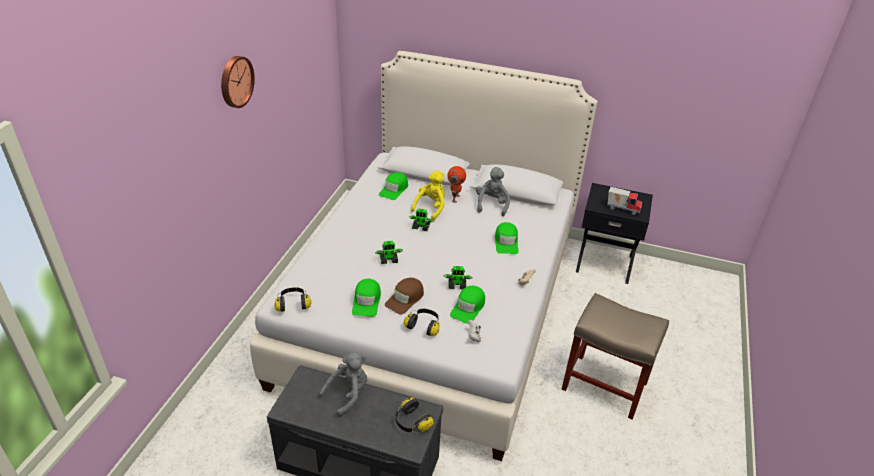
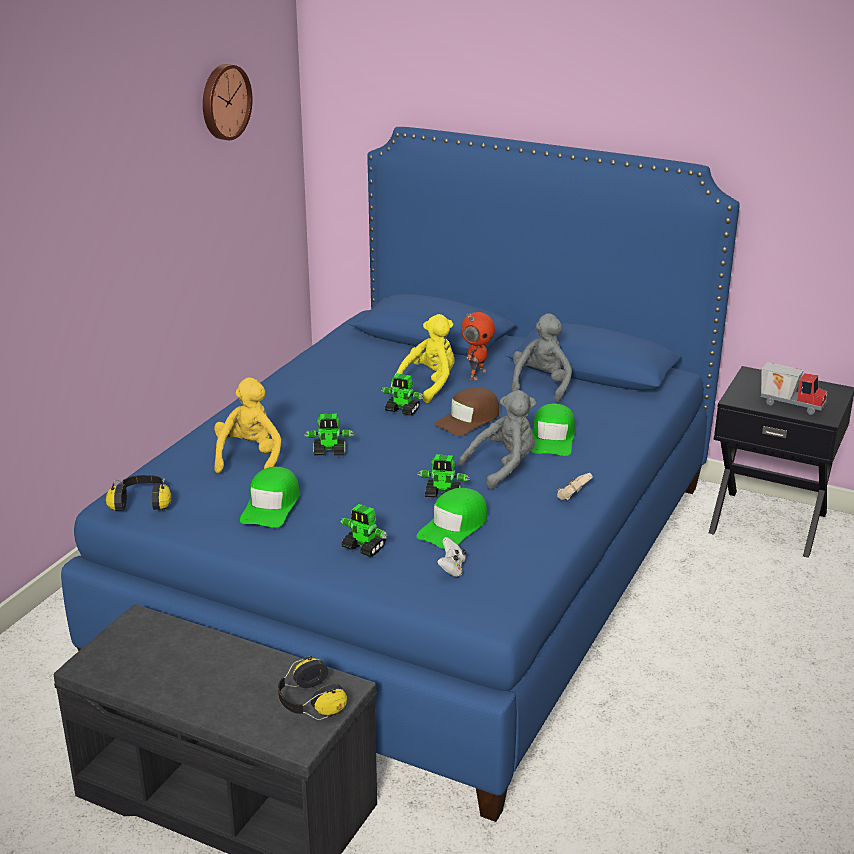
camera: 10 degrees right, 10 degrees down
wall clock [221,56,255,108] -> wall clock moved to [203,64,252,140]
white bed [250,51,597,461] -> blue bed [61,127,740,822]
grey plush toy [319,352,367,417] -> grey plush toy moved to [458,390,536,489]
green cap [379,172,408,200] -> none
brown cap [385,278,424,314] -> brown cap moved to [435,387,499,436]
headphones [404,309,439,336] -> toy robot [340,504,388,557]
beige stool [562,293,669,420] -> none
none -> yellow plush toy [214,377,281,473]

